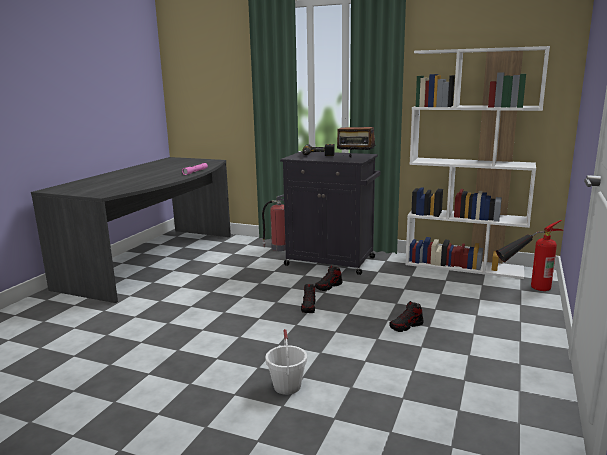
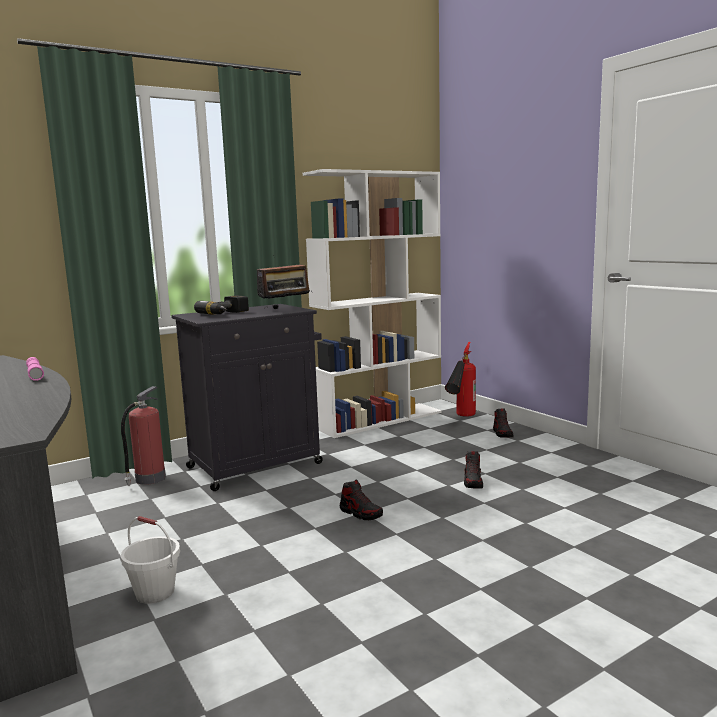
camera: 55 degrees left, 5 degrees down
white bucket [265,329,307,395] -> white bucket moved to [121,516,180,604]
shoe [315,265,343,291] -> shoe moved to [493,409,514,438]

